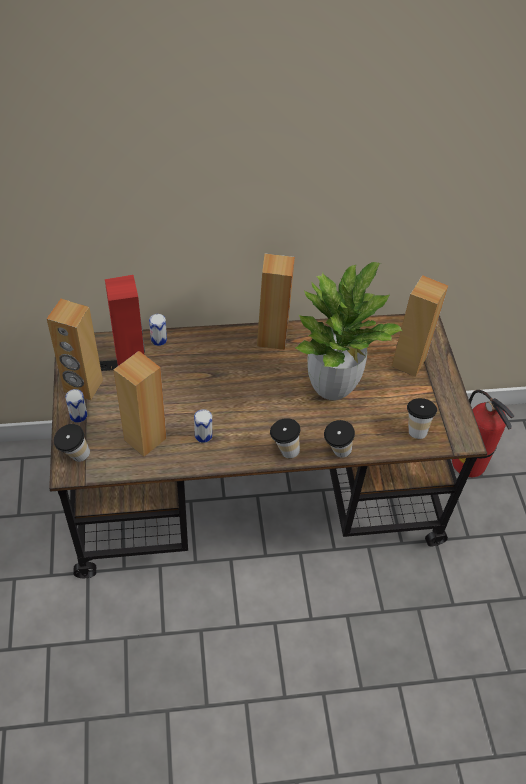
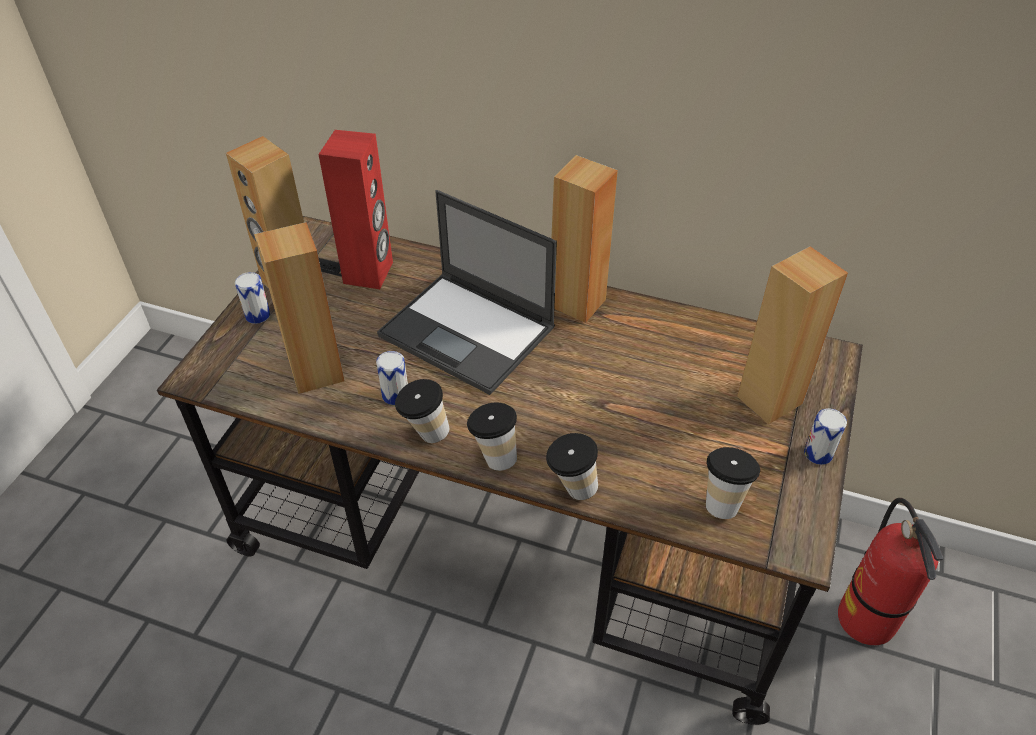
camera: 30 degrees right, 5 degrees down
cup [54,424,90,462] -> cup moved to [395,379,449,443]
can [149,314,167,346] -> can moved to [804,408,847,465]
potted plant [294,262,402,400] -> none
none -> laptop [377,190,557,395]

